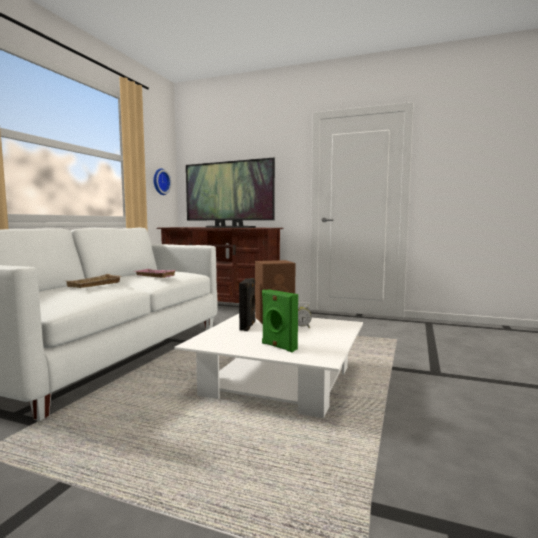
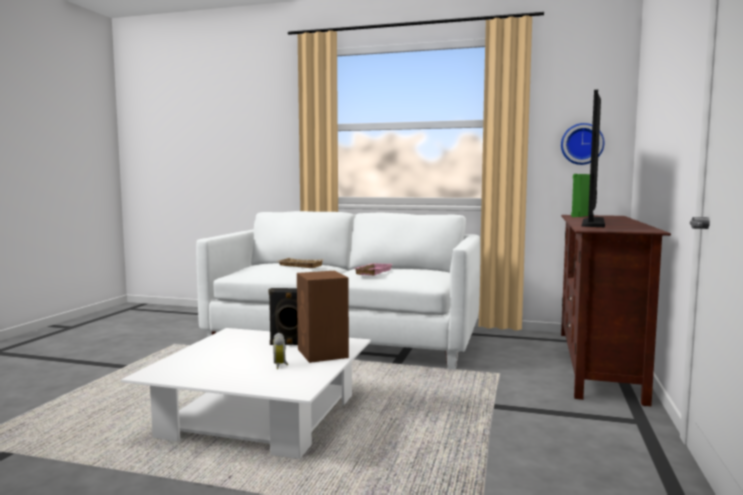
camera: 85 degrees right, 0 degrees up
green speaker [262,289,298,352] -> green speaker moved to [571,174,590,217]

